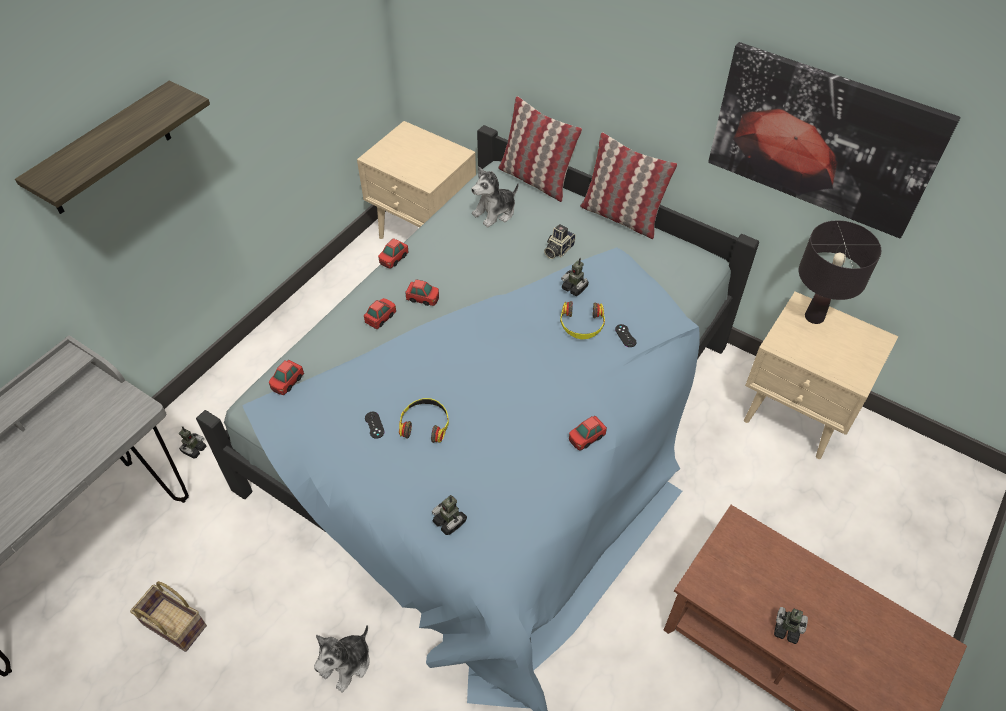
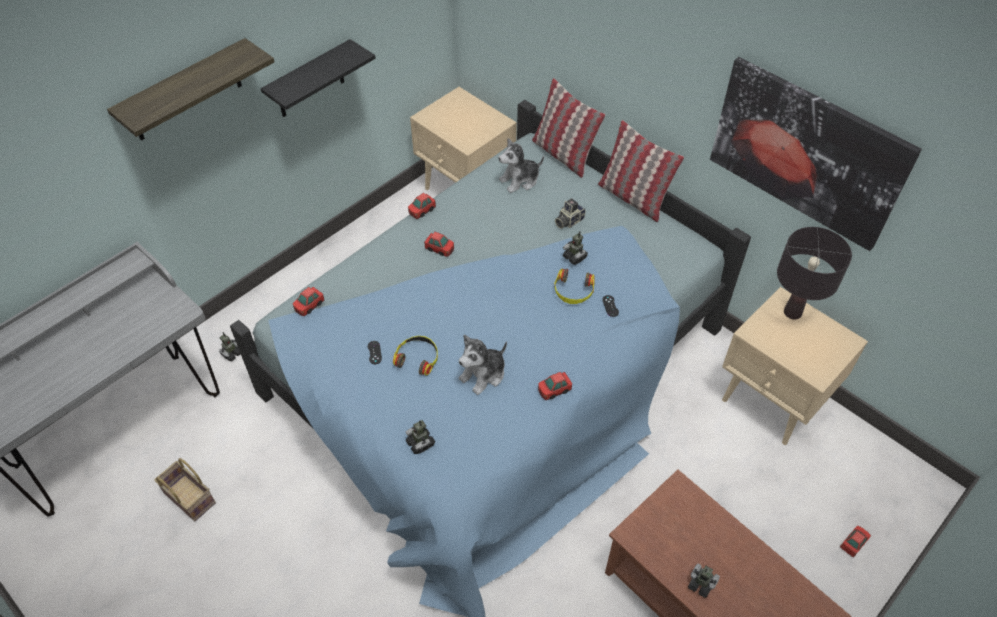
camera: 10 degrees right, 0 degrees up
plush toy [314,625,370,692] -> plush toy moved to [459,335,507,395]
toy car [364,298,396,329] -> toy car moved to [840,526,871,557]
none -> black shelf [261,39,376,117]

